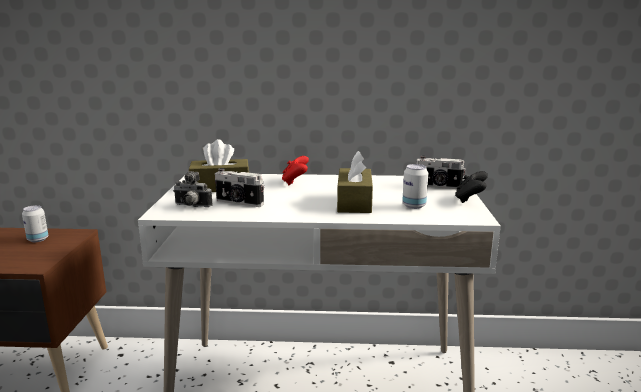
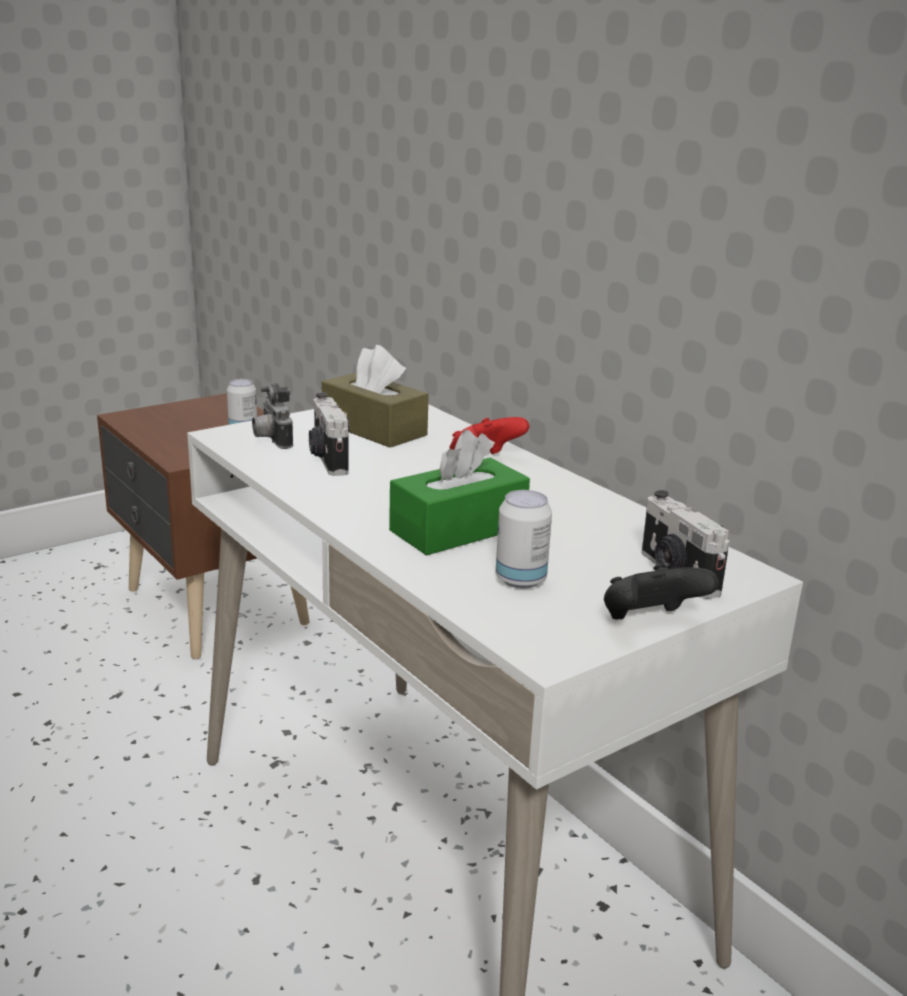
camera: 50 degrees right, 5 degrees up
brown tissue box [337,151,373,213] -> green tissue box [389,430,530,555]

